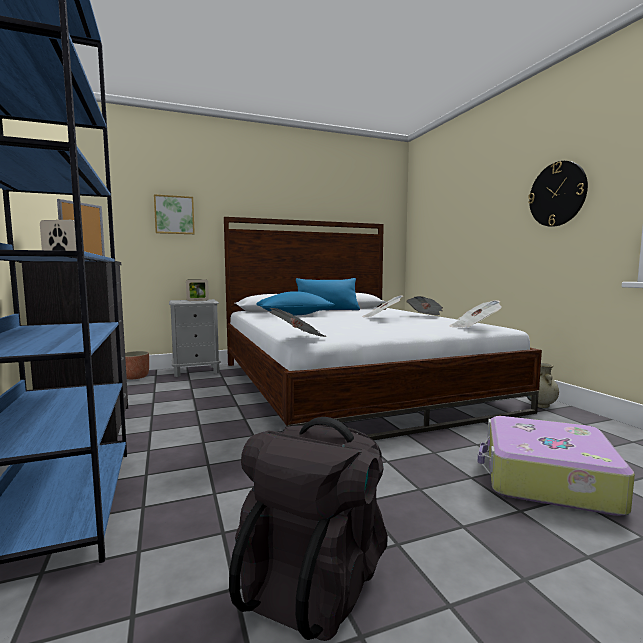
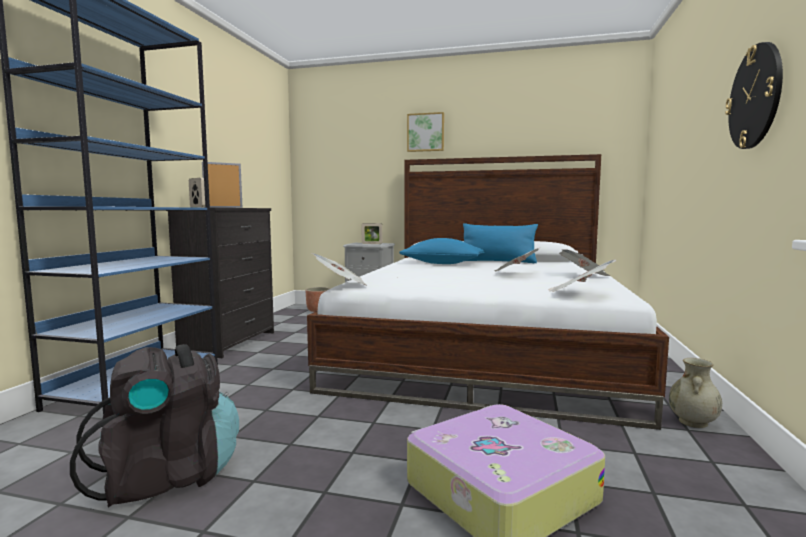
camera: 35 degrees right, 0 degrees up
picture [154,194,195,234] -> picture moved to [407,112,444,152]

